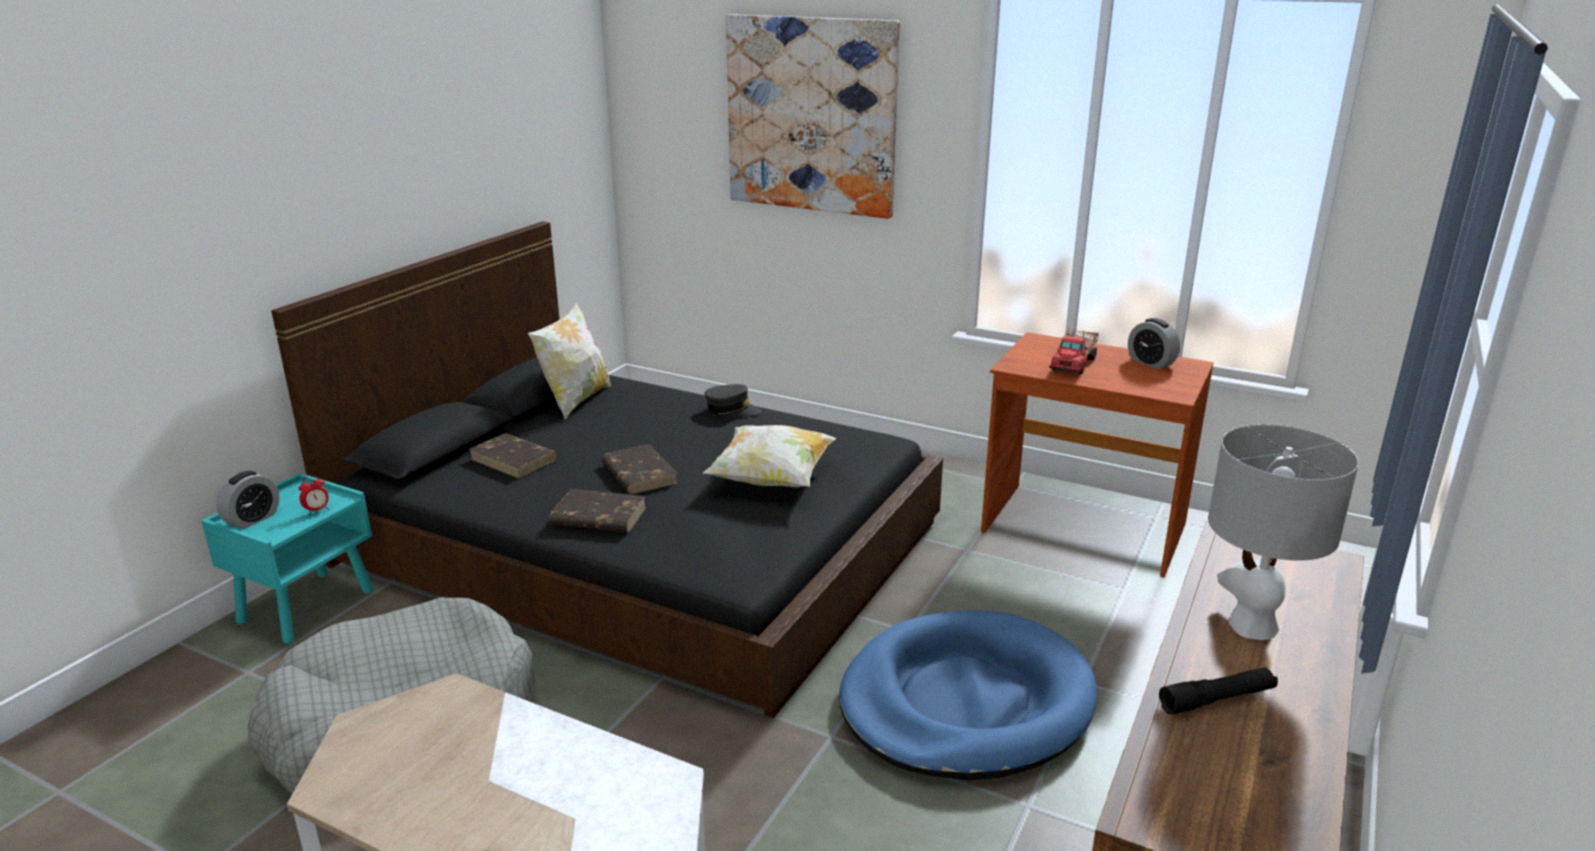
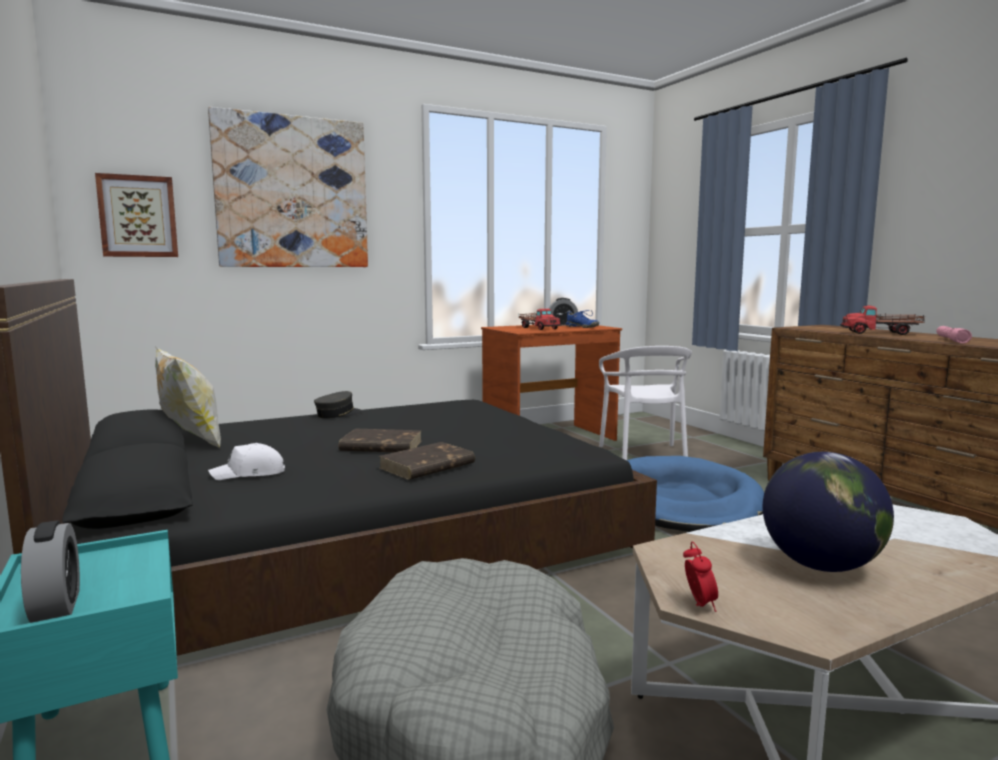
camera: 55 degrees left, 15 degrees down
alarm clock [299,475,329,516] -> alarm clock moved to [683,542,718,612]
brown book [469,433,558,479] -> white cap [208,443,285,480]
pillow [703,425,836,487] -> none
black flashlight [1159,667,1278,715] -> pink flashlight [936,326,972,344]
grey table lamp [1208,424,1359,640] -> toy truck [840,305,925,335]
none -> picture [95,173,178,257]
none -> blue shoe [566,310,599,328]
none -> white chair [599,346,692,460]
none -> globe [763,452,894,572]

